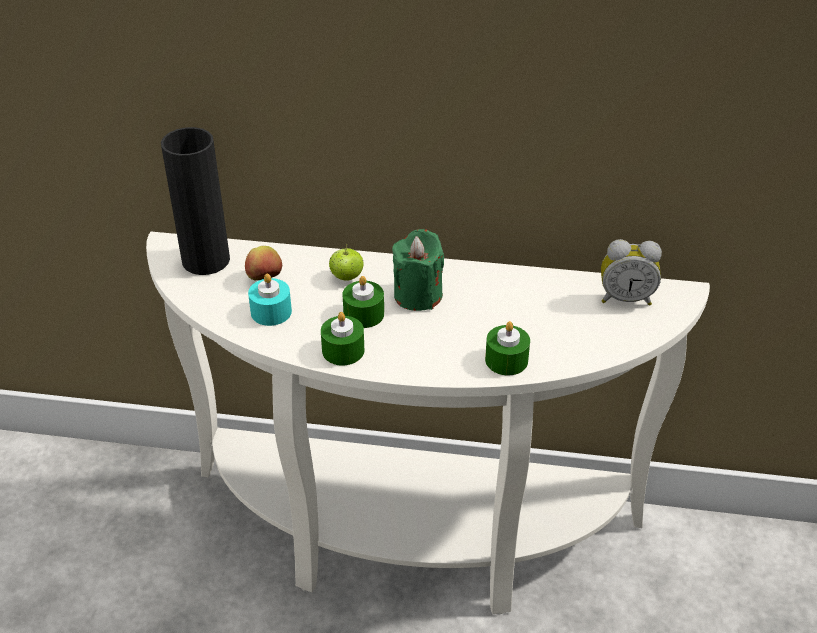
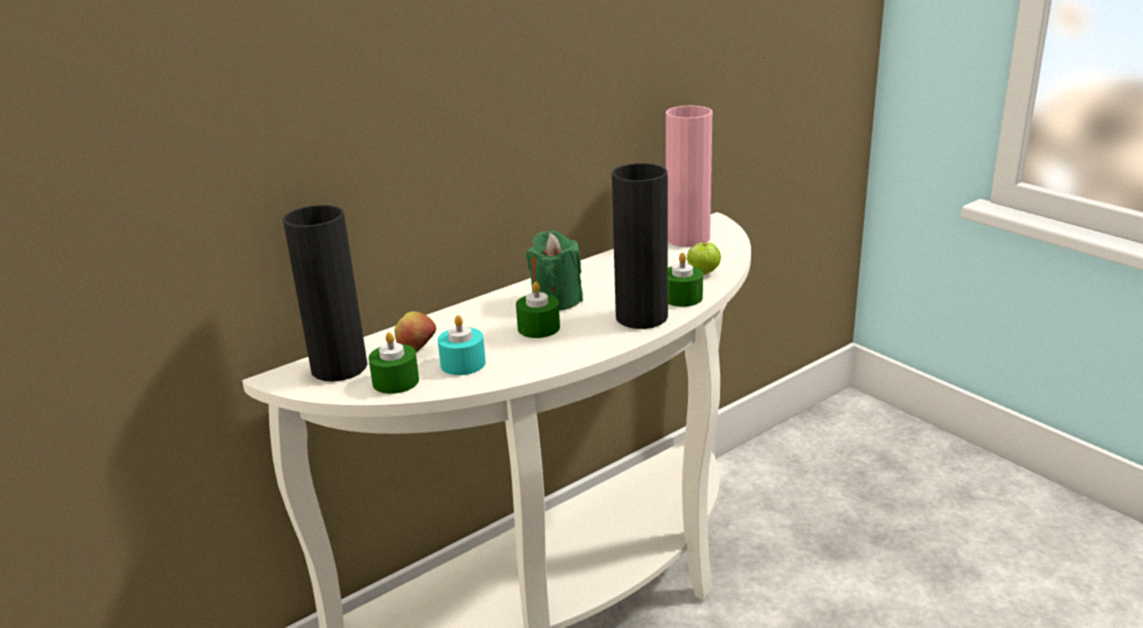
camera: 45 degrees left, 15 degrees down
green candle [321,312,364,366] -> green candle moved to [368,332,419,394]
apple [329,245,364,281] -> apple moved to [687,237,721,275]
alarm clock [601,239,662,306] -> pink vase [666,106,712,247]
none -> black vase [612,163,668,329]

